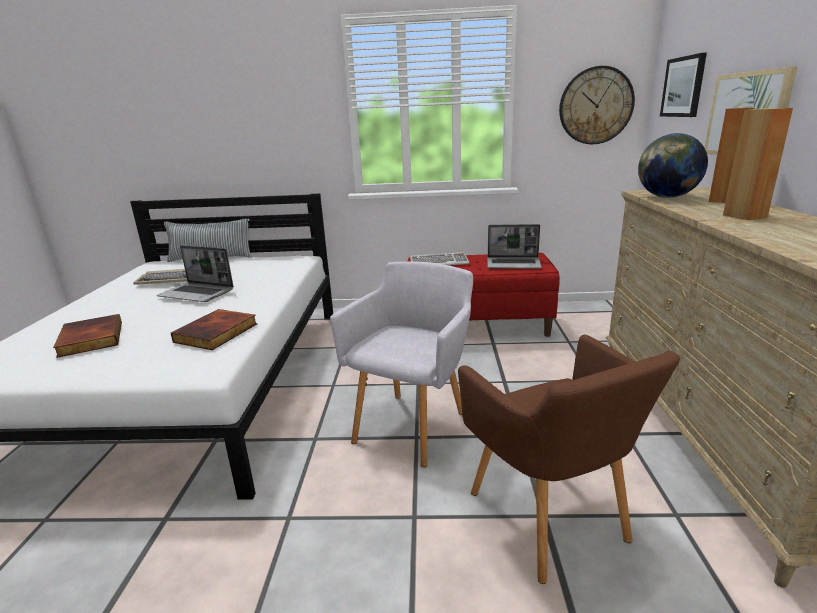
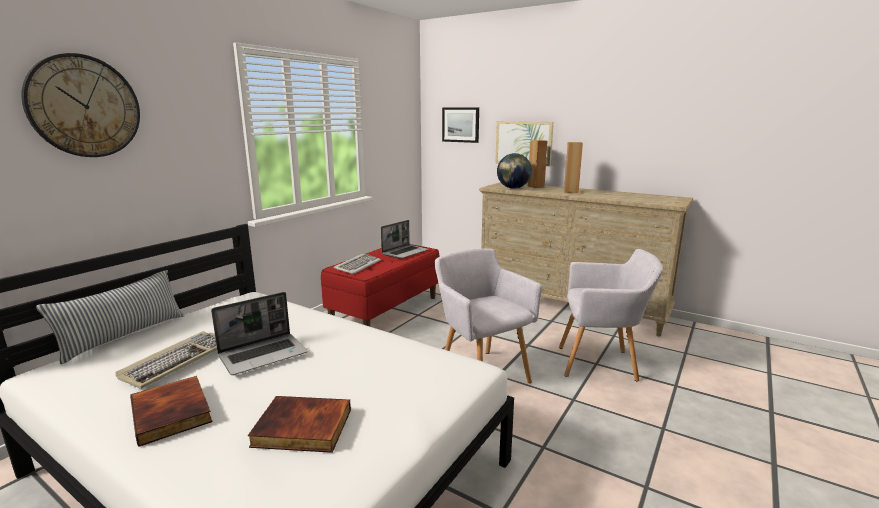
camera: 60 degrees left, 5 degrees down
book [171,309,257,350] -> book moved to [130,376,213,447]
brown armchair [458,335,680,584] -> grey armchair [559,249,663,382]
wall clock [559,66,635,144] -> wall clock moved to [21,53,140,157]

